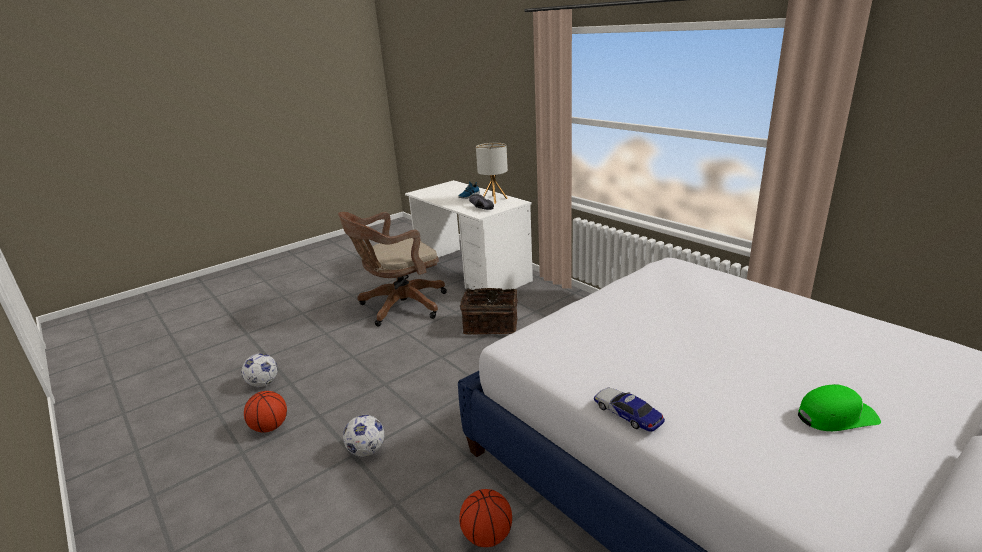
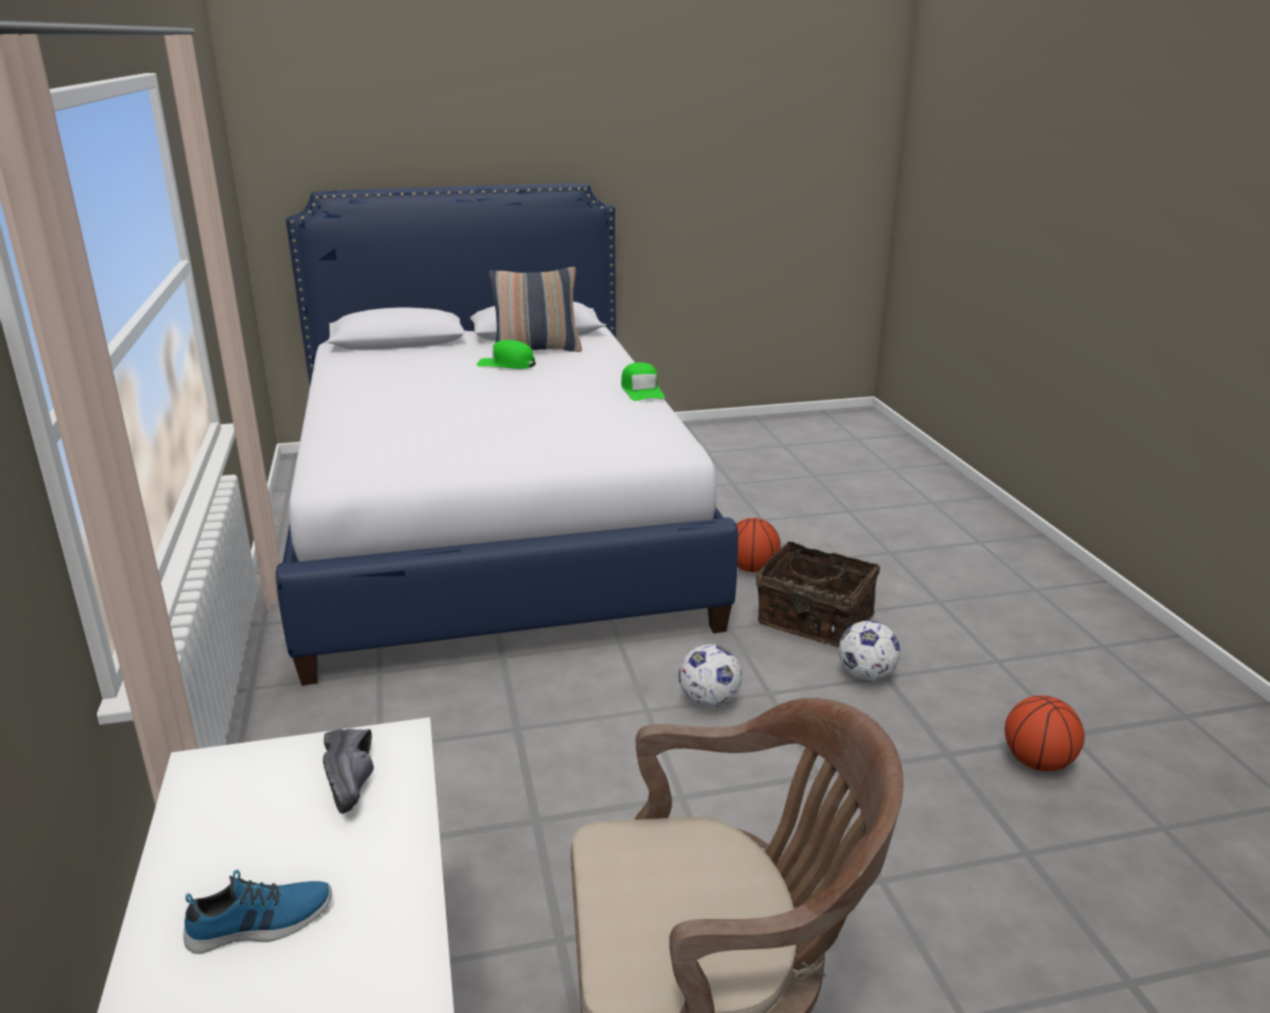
camera: 155 degrees left, 0 degrees up
football [242,353,278,387] -> football moved to [679,644,742,708]
basket [460,288,518,335] -> basket moved to [756,541,880,647]
table lamp [476,143,508,204] -> none
toy car [594,388,665,432] -> green cap [621,362,665,401]
none -> pillow [488,267,582,352]

